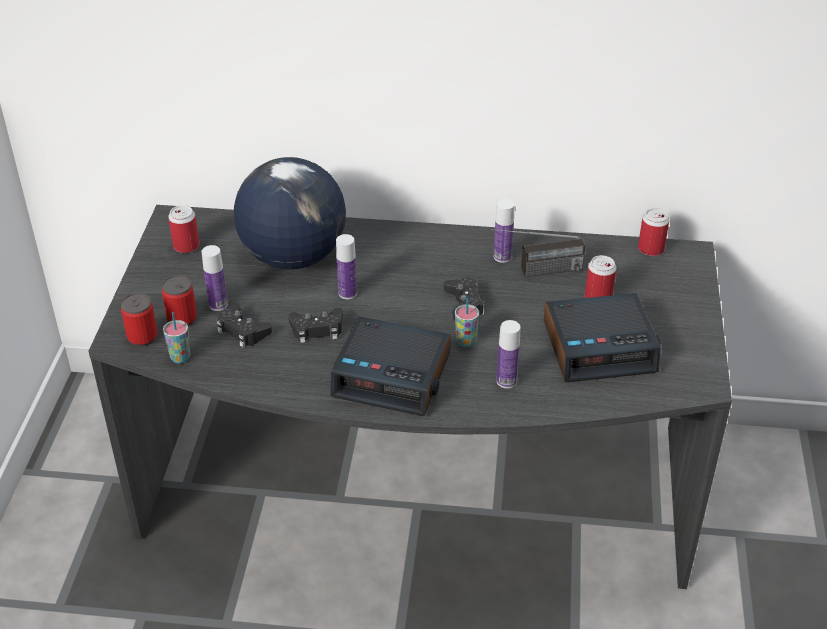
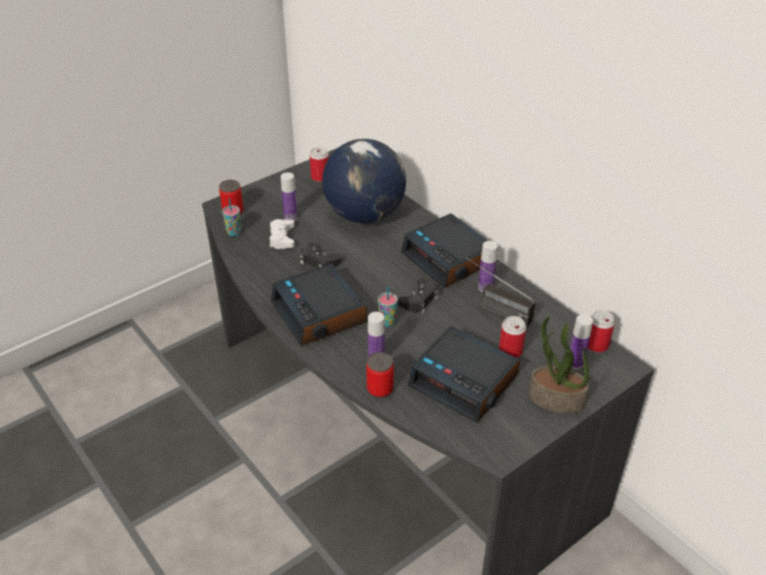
camera: 45 degrees right, 0 degrees up
can [162,275,197,326] -> can moved to [366,352,394,398]
black game controller [217,304,272,348] -> white game controller [269,219,294,249]
bottle [336,234,357,299] -> bottle moved to [570,314,593,369]
none -> alarm clock [401,213,498,288]
none -> potted plant [529,317,589,413]

